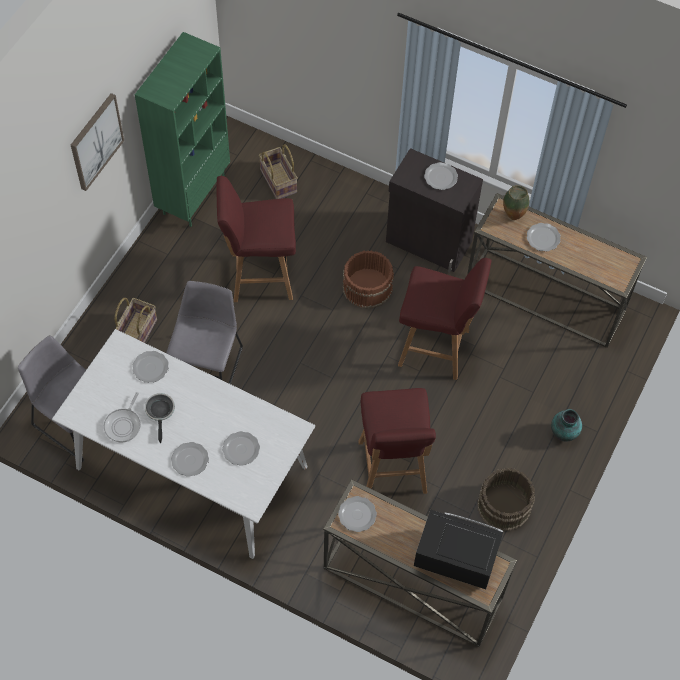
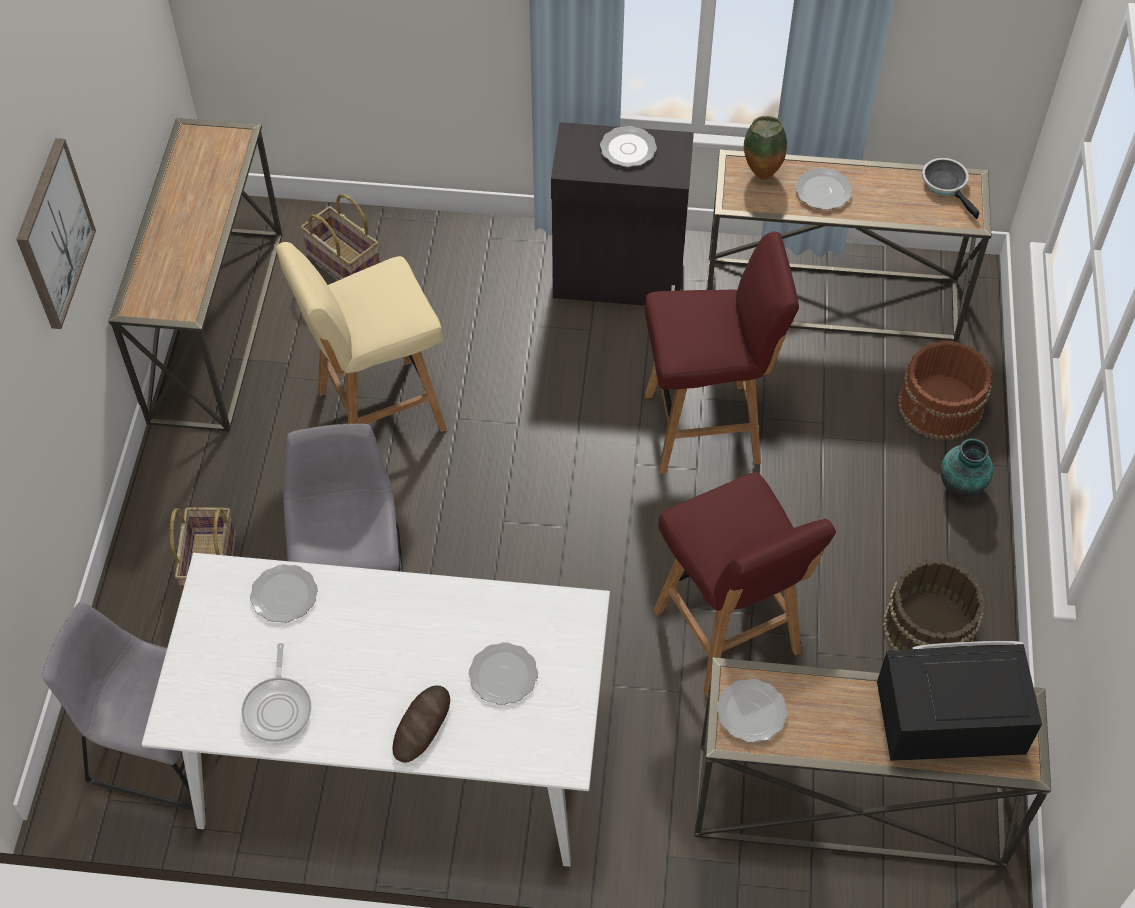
camera: 20 degrees left, 5 degrees down
green bookcase [135,32,230,227] -> console table [109,118,282,432]
frying pan [145,393,175,443] -> frying pan moved to [922,158,979,219]
plate [171,442,209,477] -> bread [393,685,450,763]
red stool [217,176,296,302] -> beige stool [275,242,447,432]
brown bucket [342,250,394,309] -> brown bucket moved to [898,340,992,440]

